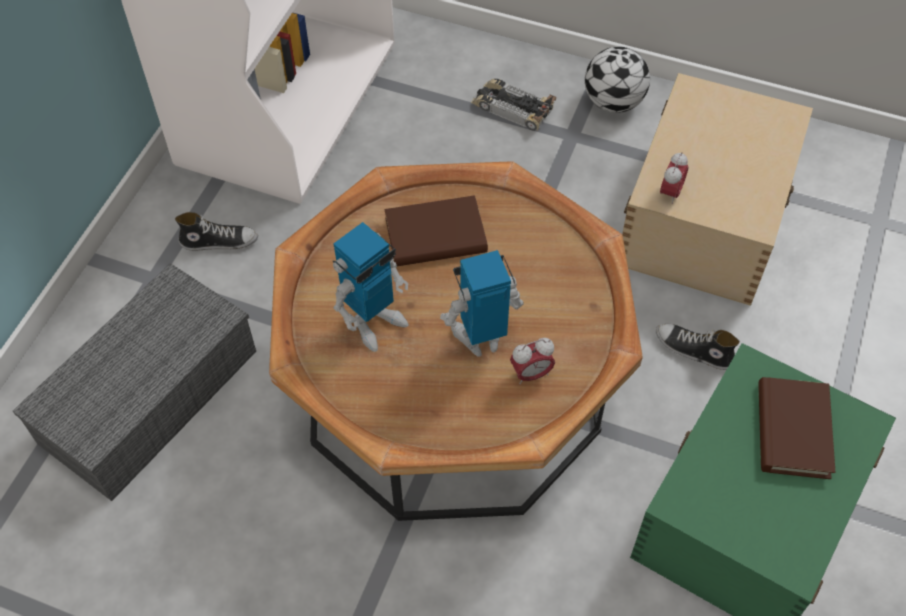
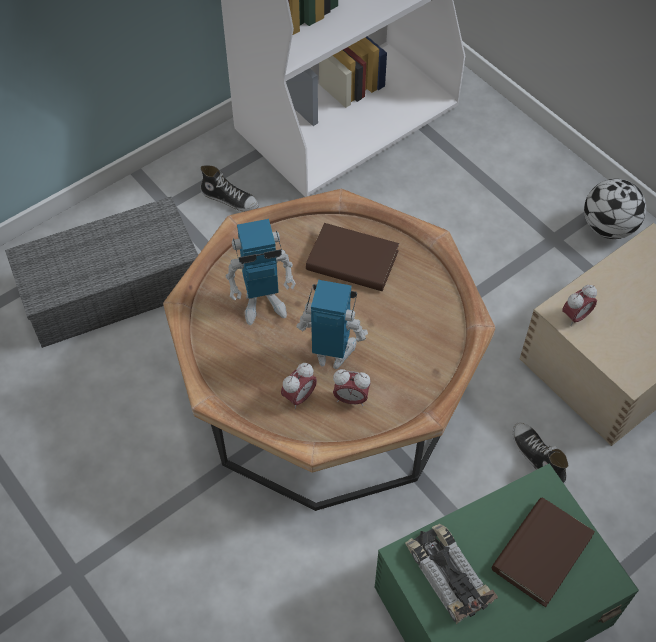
camera: 30 degrees right, 0 degrees up
toy car [471,78,556,131] -> toy car moved to [405,524,498,624]
none -> alarm clock [281,363,317,409]

